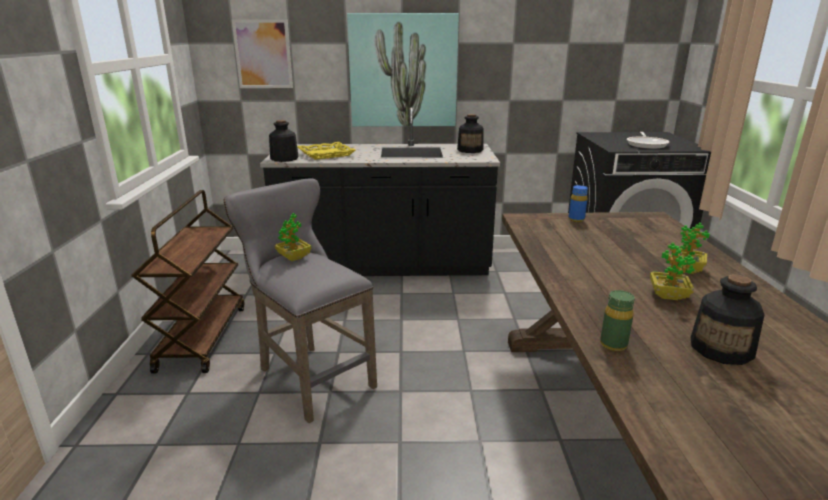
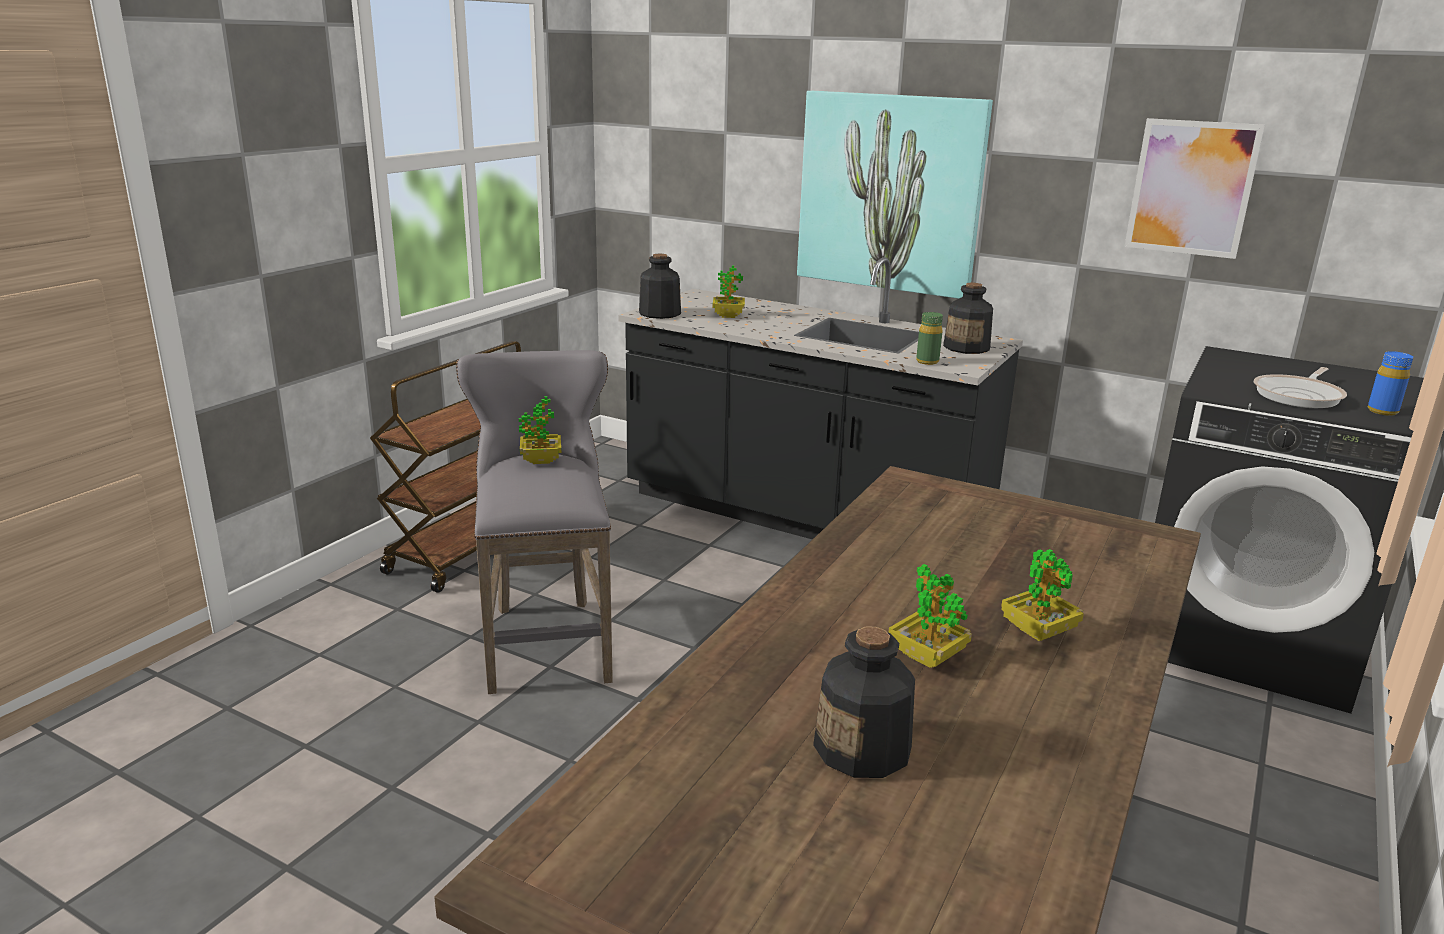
camera: 30 degrees right, 0 degrees up
picture [232,19,293,88] -> picture moved to [1124,118,1265,259]
yellow tray [297,142,355,160] -> potted plant [713,265,745,318]
blue bottle [568,185,588,222] -> blue bottle moved to [1368,351,1413,416]
green bottle [600,290,635,352] -> green bottle moved to [916,312,943,365]

